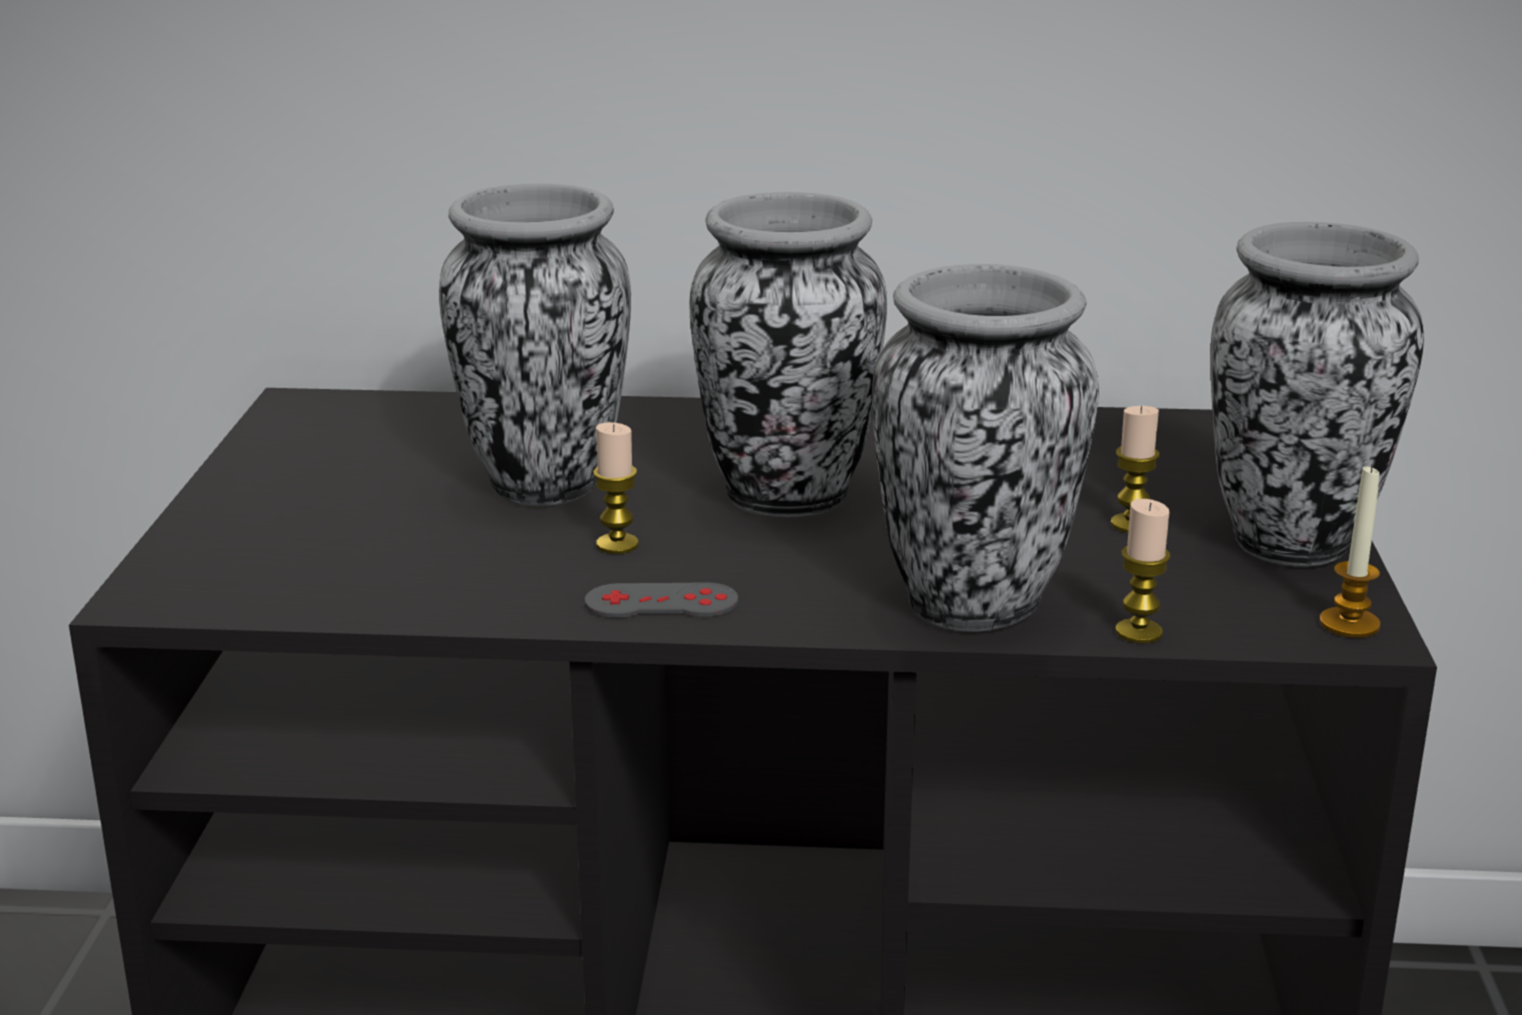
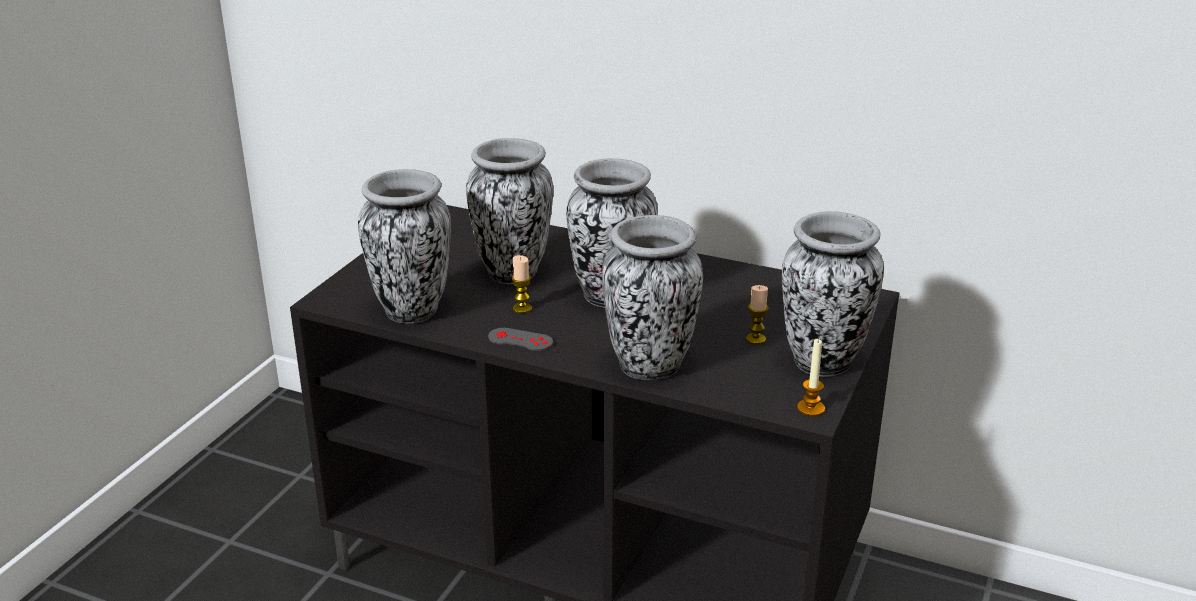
camera: 20 degrees right, 5 degrees up
candle [1115,499,1171,643] -> none
none -> vase [358,169,451,324]

